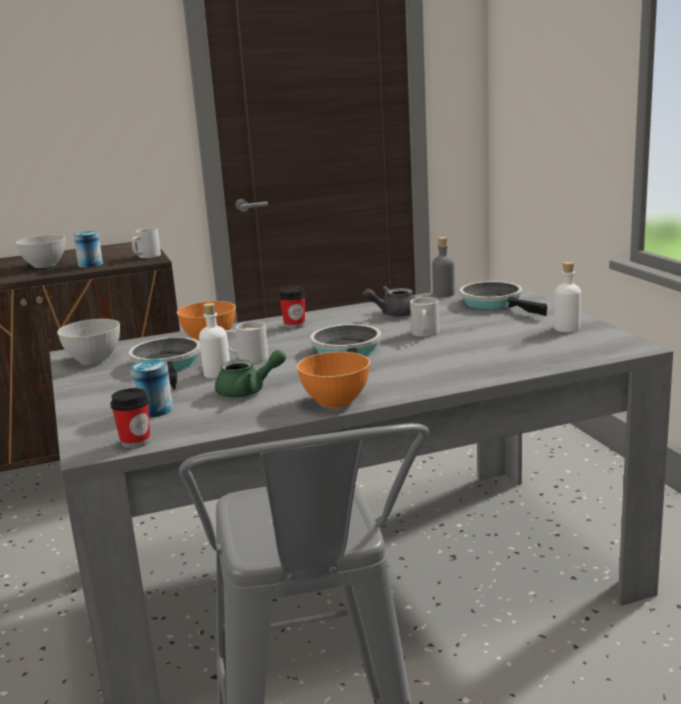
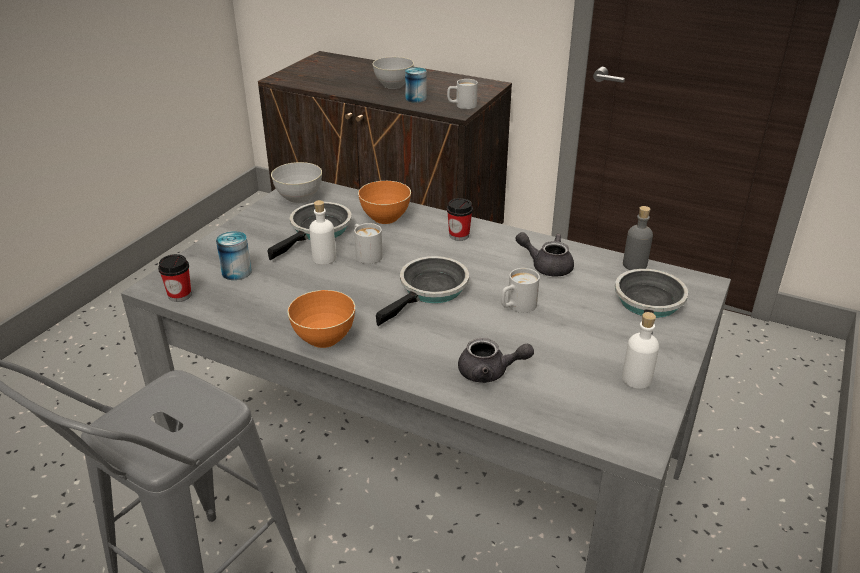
camera: 45 degrees right, 15 degrees up
green teapot [215,350,286,398] -> none
none -> grey teapot [458,338,534,383]

